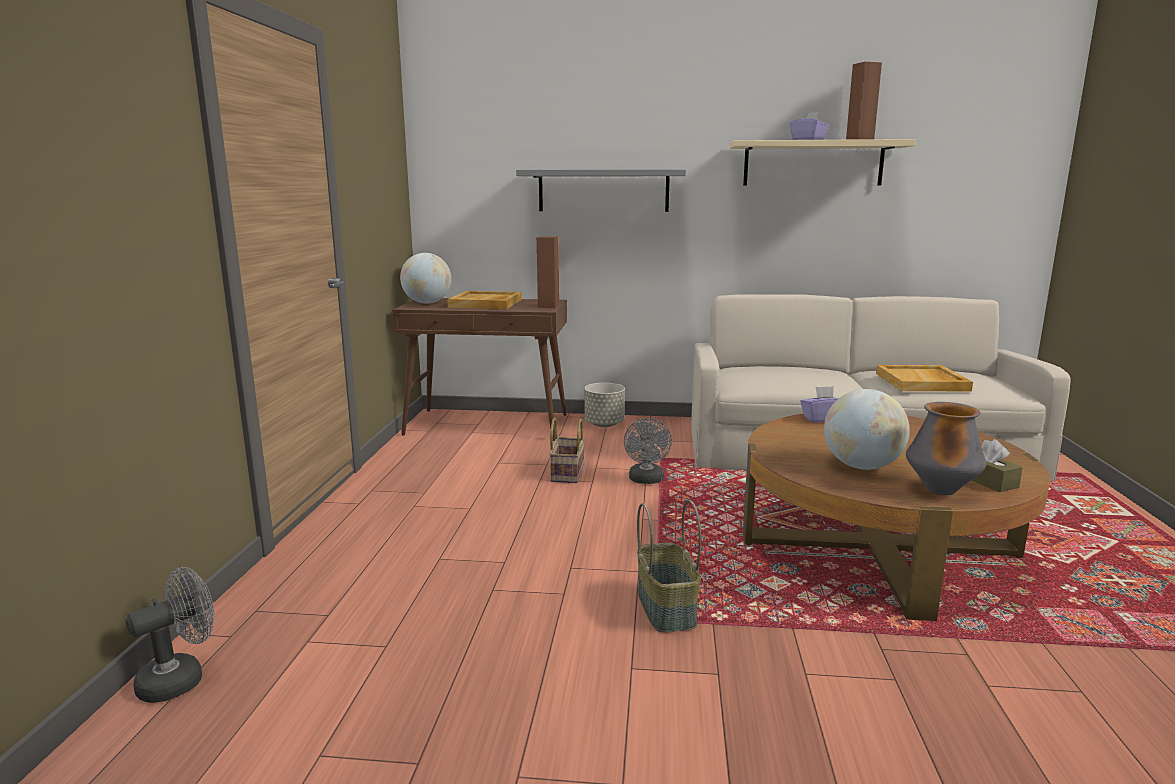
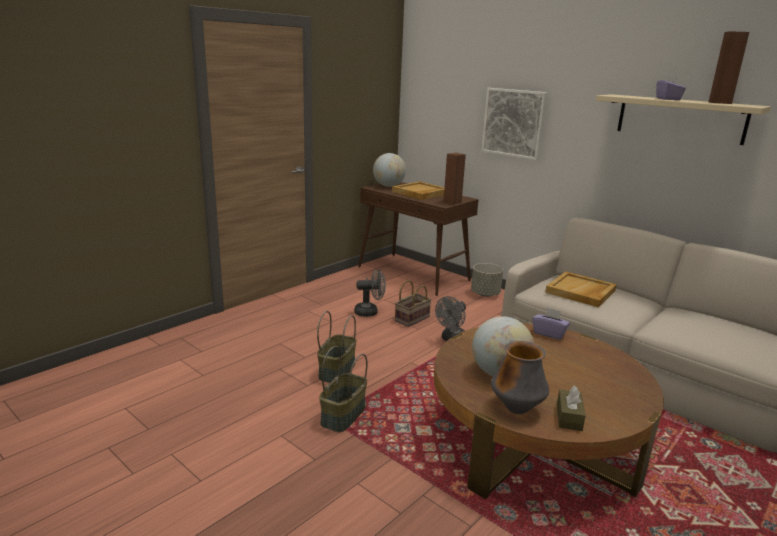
camera: 35 degrees right, 5 degrees up
grey fan [126,567,214,703] -> grey fan moved to [355,269,386,317]
grey shelf [516,169,686,212] -> picture [481,88,547,160]
beige tray [876,365,973,391] -> beige tray moved to [545,272,617,307]
none -> basket [317,311,356,383]

